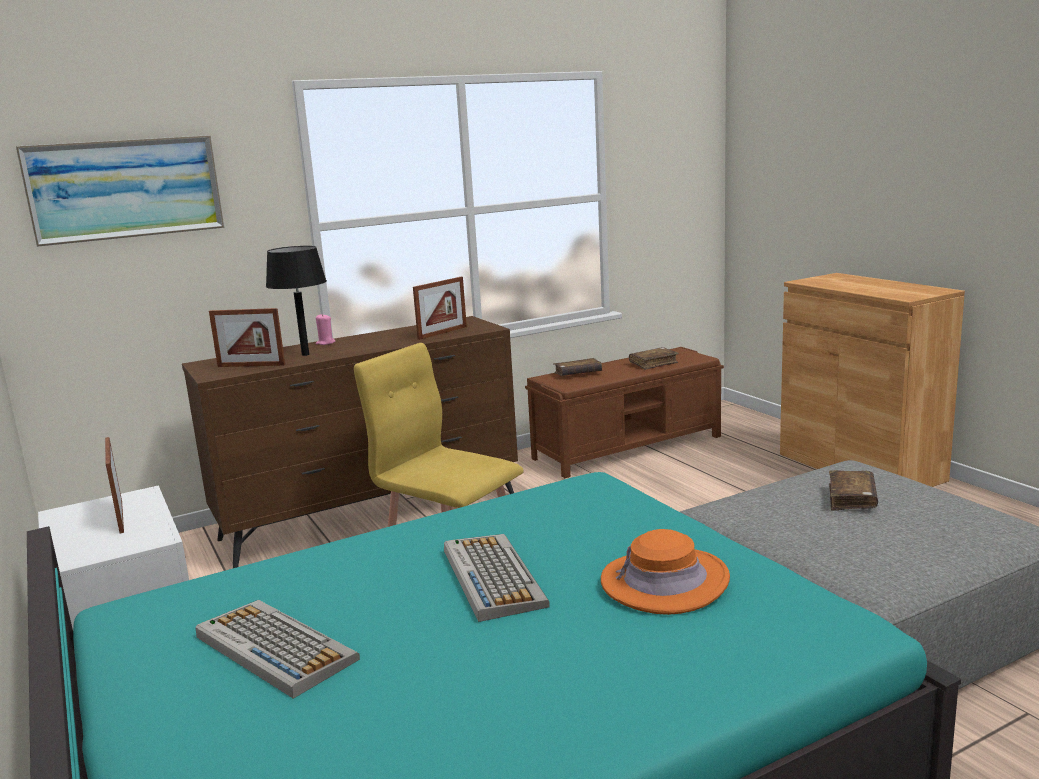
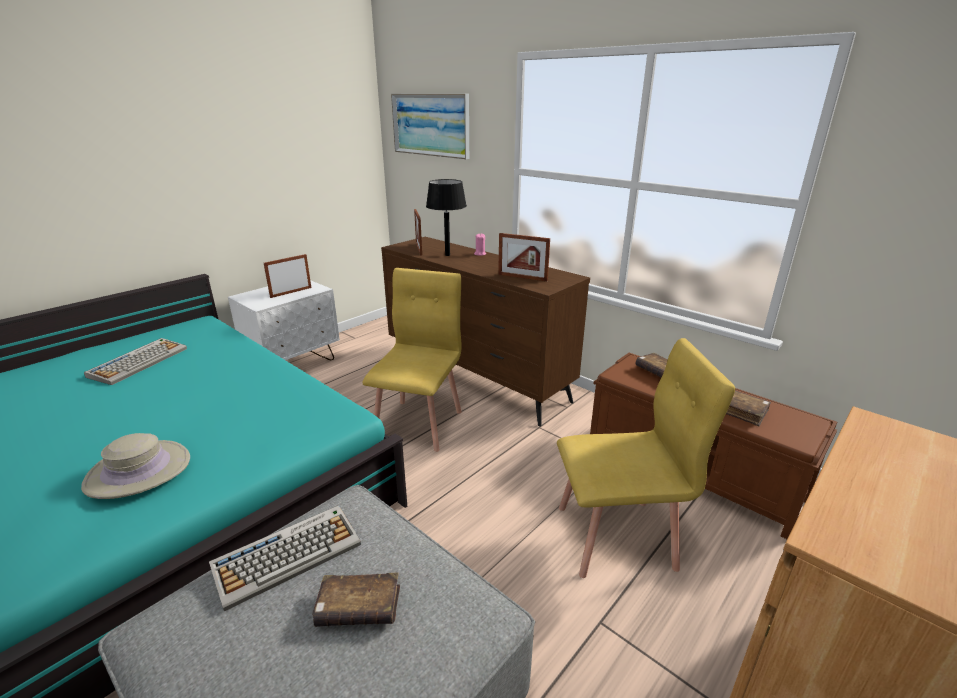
camera: 70 degrees right, 10 degrees up
keyboard [444,534,550,622] -> keyboard moved to [209,505,361,612]
orange hat [601,529,730,615] -> beige hat [81,433,190,499]
none -> yellow chair [557,338,735,578]

